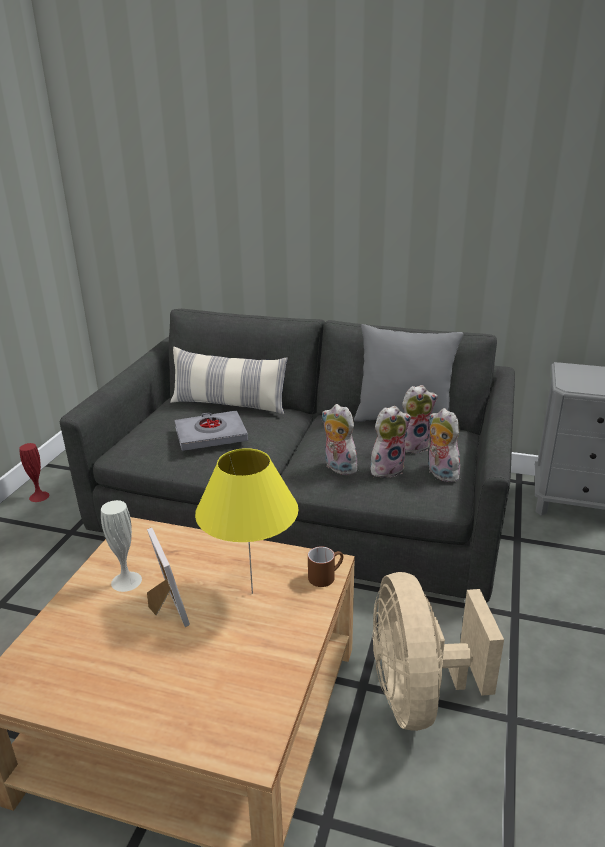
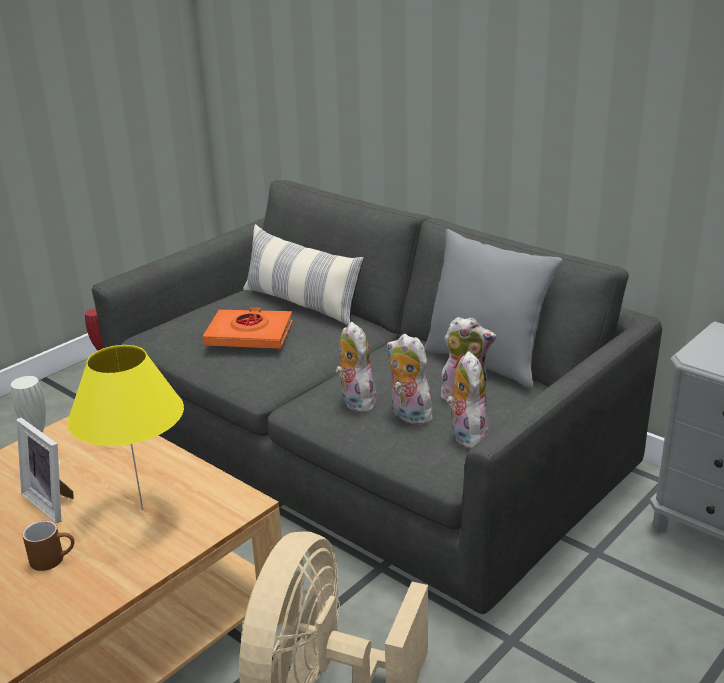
camera: 25 degrees right, 0 degrees up
picture frame [147,528,190,627] -> picture frame turned 135 degrees clockwise [16,418,74,523]
grey book [175,410,248,451] -> orange book [203,308,293,349]
brown mug [308,547,343,587] -> brown mug moved to [22,521,74,571]
plush toy [371,406,411,477] -> plush toy turned 135 degrees counterclockwise [386,334,436,425]

